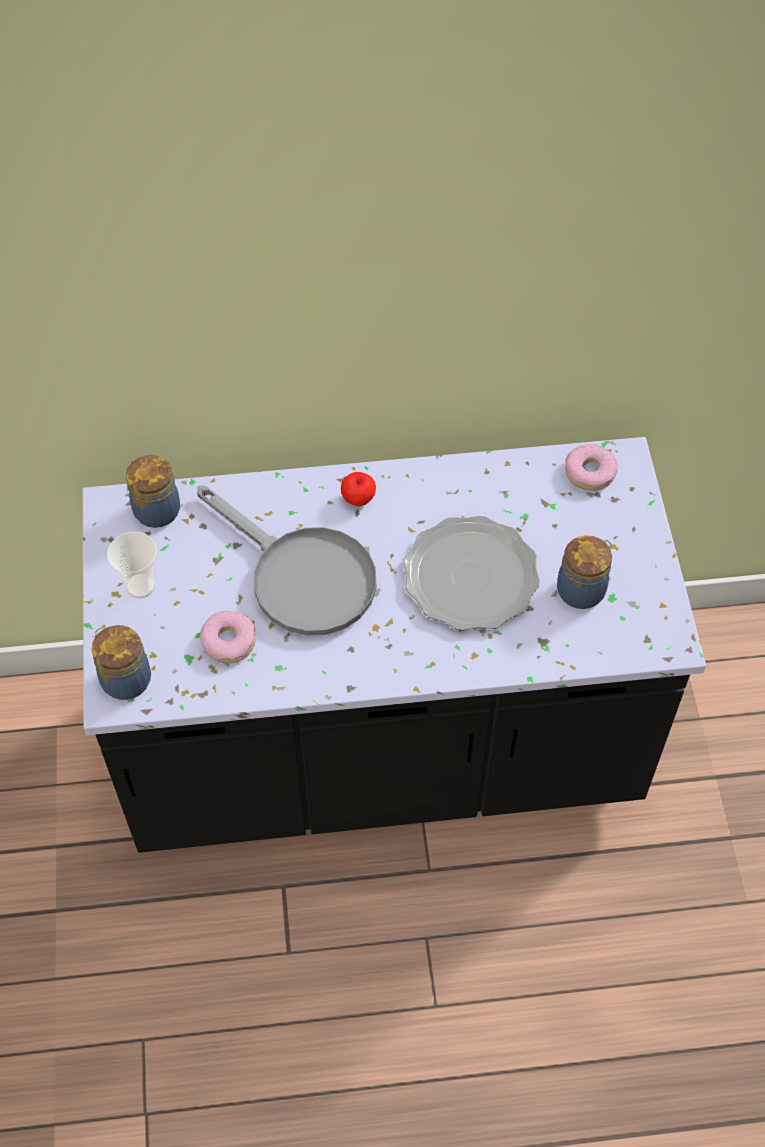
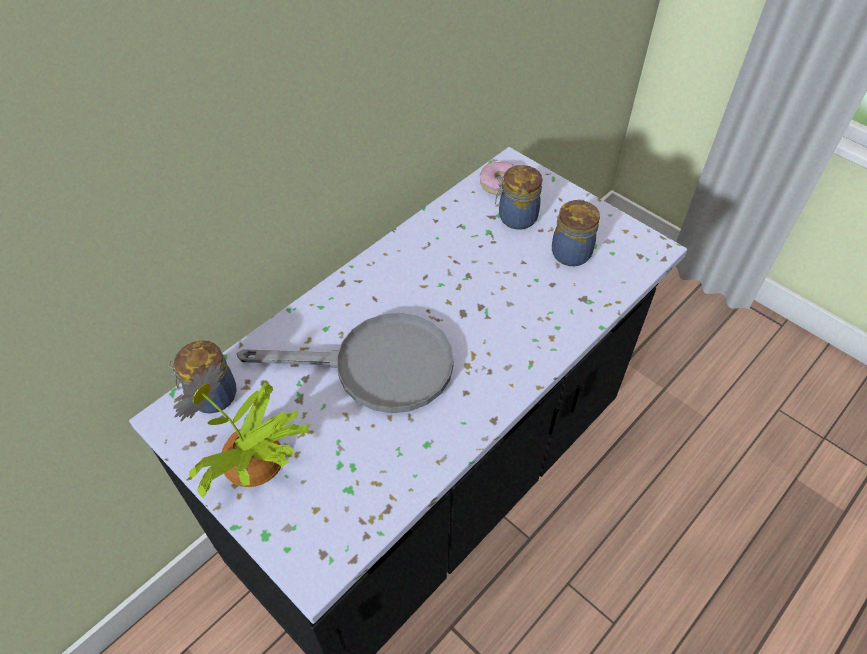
camera: 40 degrees left, 5 degrees down
jar [92,625,151,700] -> jar moved to [495,165,542,230]
cup [107,532,157,599] -> potted plant [173,362,310,499]
donut [200,611,256,663] -> none
apple [341,472,376,506] -> none
plate [403,516,540,630] -> none

